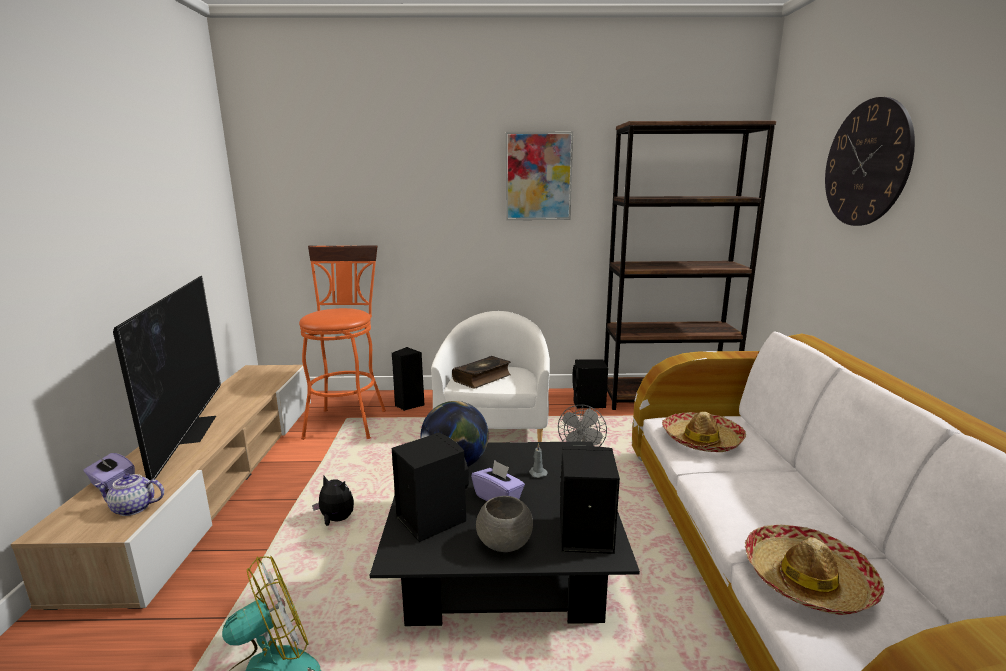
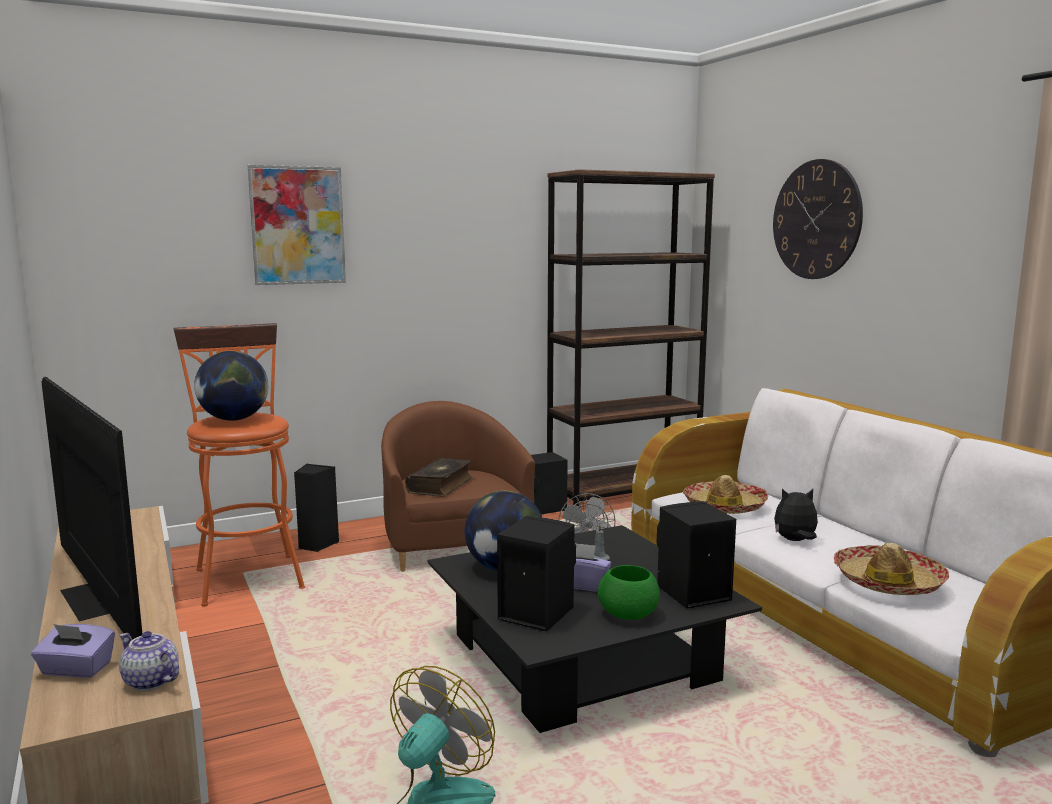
camera: 25 degrees left, 5 degrees down
teapot [94,474,164,516] -> teapot turned 60 degrees clockwise [119,631,179,691]
plush toy [312,476,354,526] -> plush toy moved to [774,489,818,541]
white armchair [431,311,550,442] -> brown armchair [381,401,535,572]
grey bowl [476,496,533,552] -> green bowl [598,565,660,620]
picture [506,132,573,220] -> picture moved to [248,165,346,285]
none -> globe [194,351,268,421]

